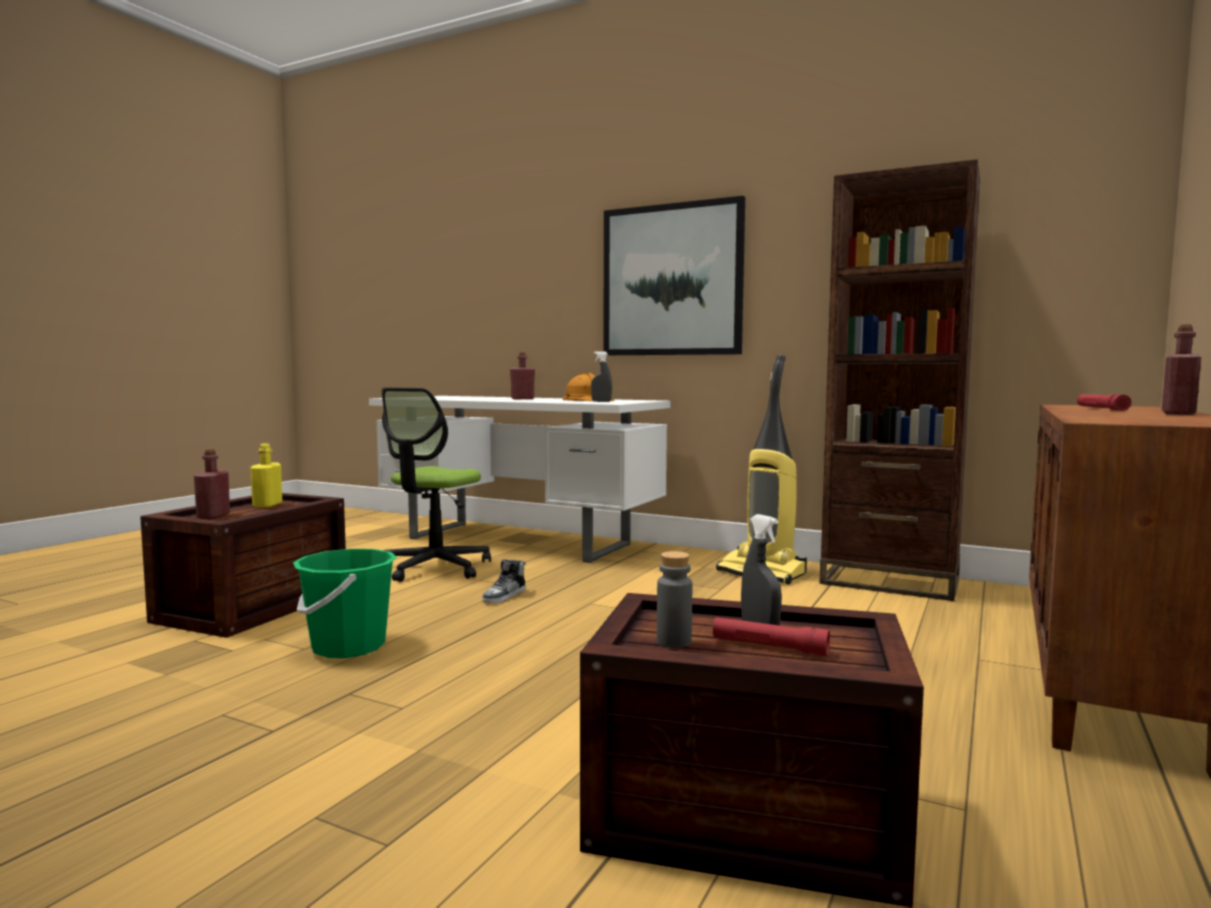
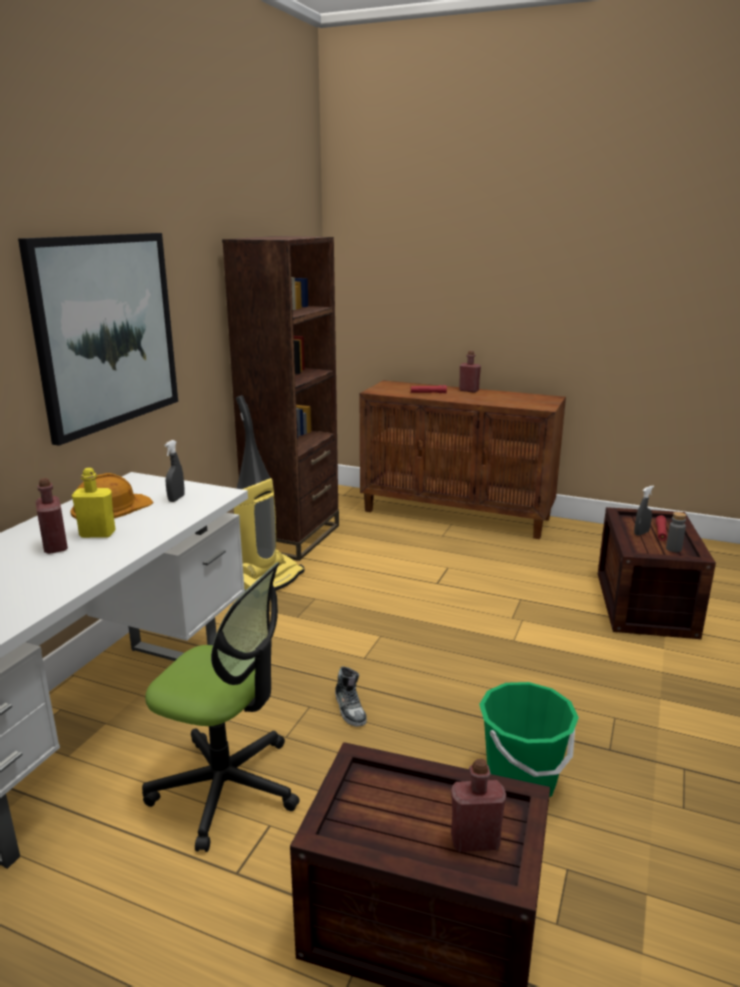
camera: 95 degrees left, 15 degrees up
yellow bottle [250,443,282,508] -> yellow bottle moved to [72,468,116,538]
shoe [482,559,526,604] -> shoe turned 45 degrees clockwise [335,666,367,727]

